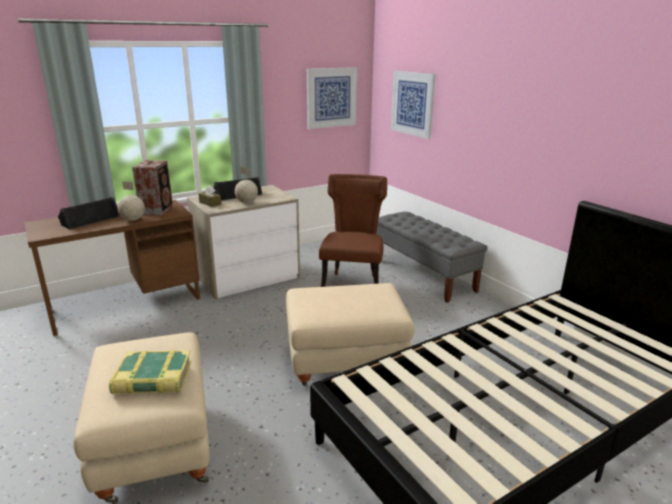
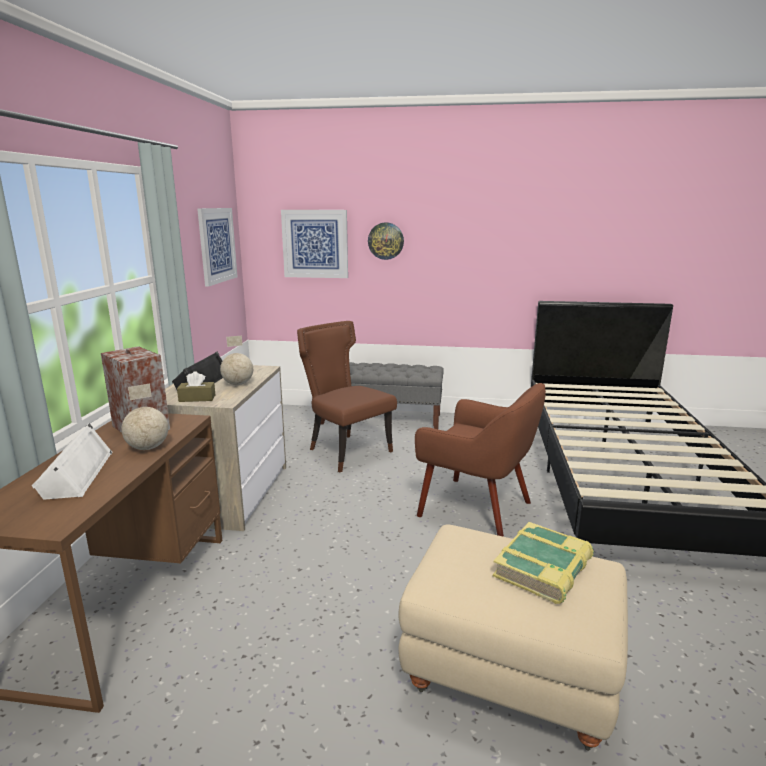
camera: 50 degrees left, 5 degrees down
black speaker [58,197,121,230] -> white speaker [32,423,113,500]
beige ottoman [286,283,415,386] -> brown armchair [415,383,546,537]
none -> wall clock [368,222,404,260]

